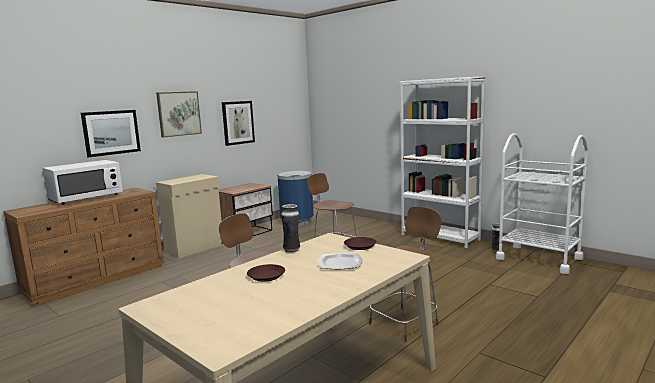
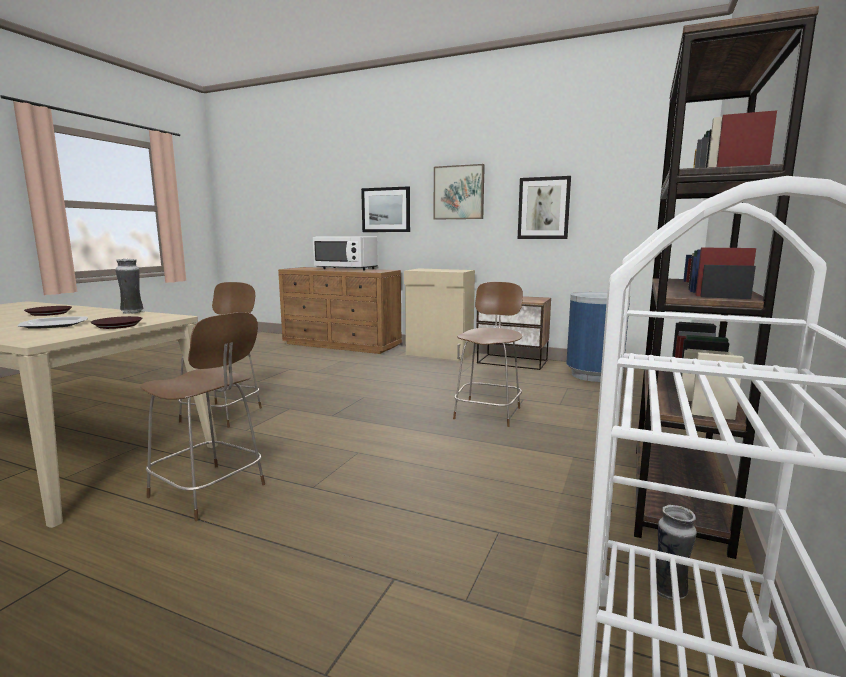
camera: 70 degrees right, 0 degrees up
white bookcase [400,77,486,248] -> brown bookcase [634,6,819,559]

